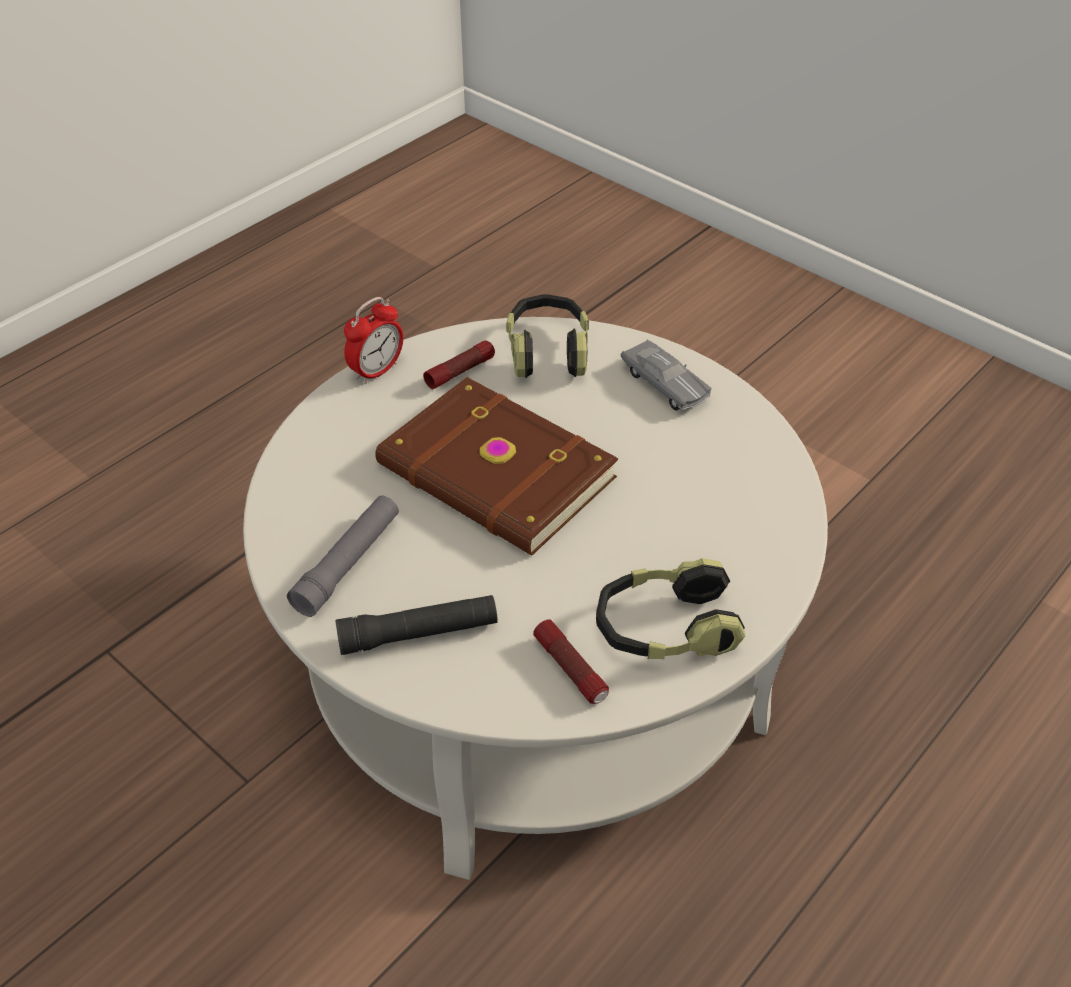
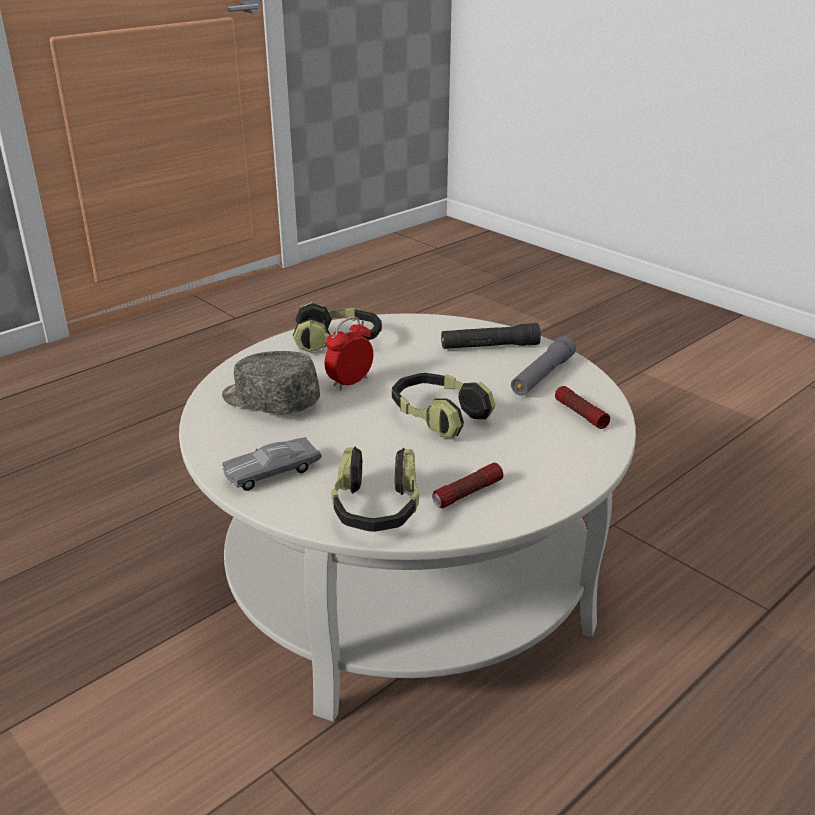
camera: 175 degrees left, 15 degrees down
alarm clock [344,297,403,384] -> alarm clock moved to [325,317,373,390]
brown book [375,377,618,556] -> headphones [392,373,495,438]
flashlight [533,619,609,704] -> flashlight moved to [555,386,610,429]
grey toy car [621,340,711,410] -> grey toy car turned 90 degrees counterclockwise [222,437,322,491]
none -> grey cap [222,351,320,414]

